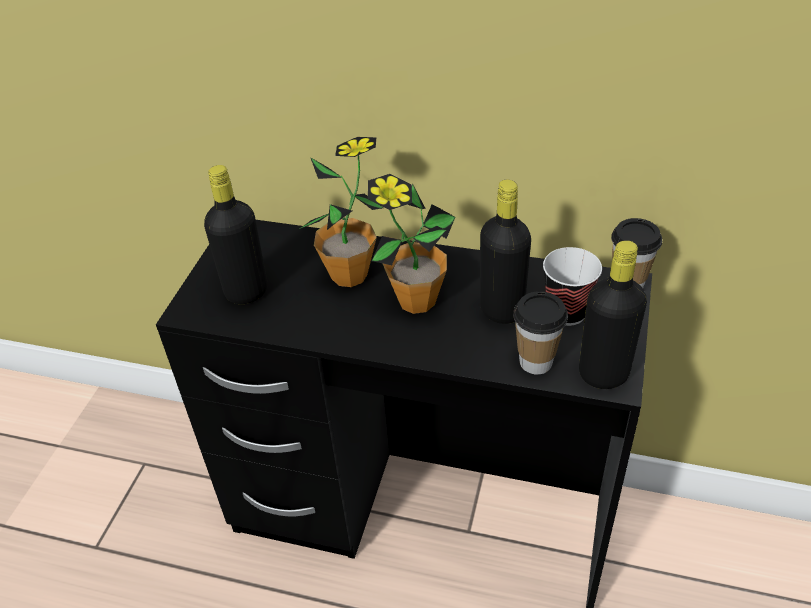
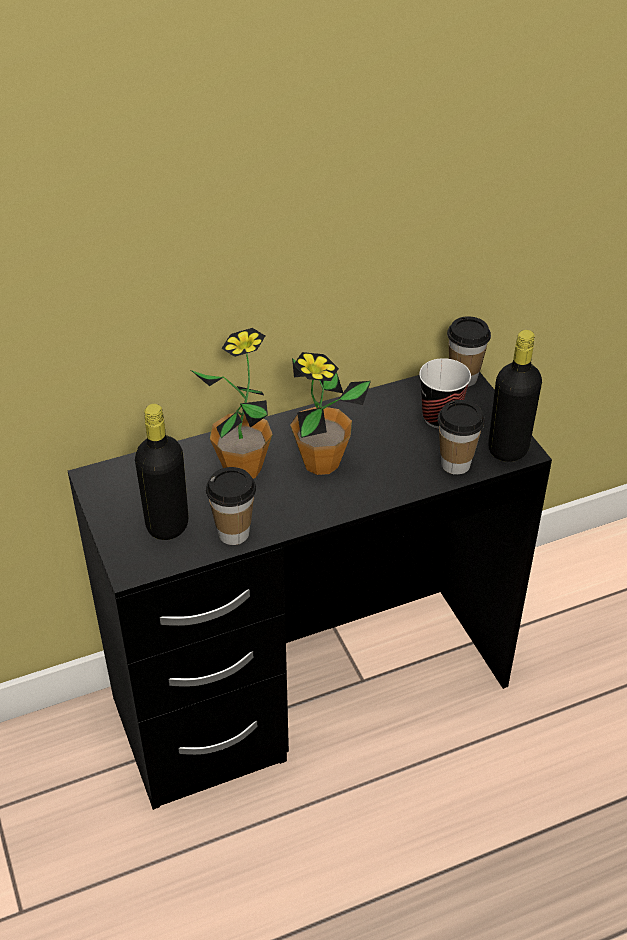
camera: 40 degrees left, 0 degrees up
black bottle [480,180,531,324] -> none
none -> cup [206,467,256,545]

